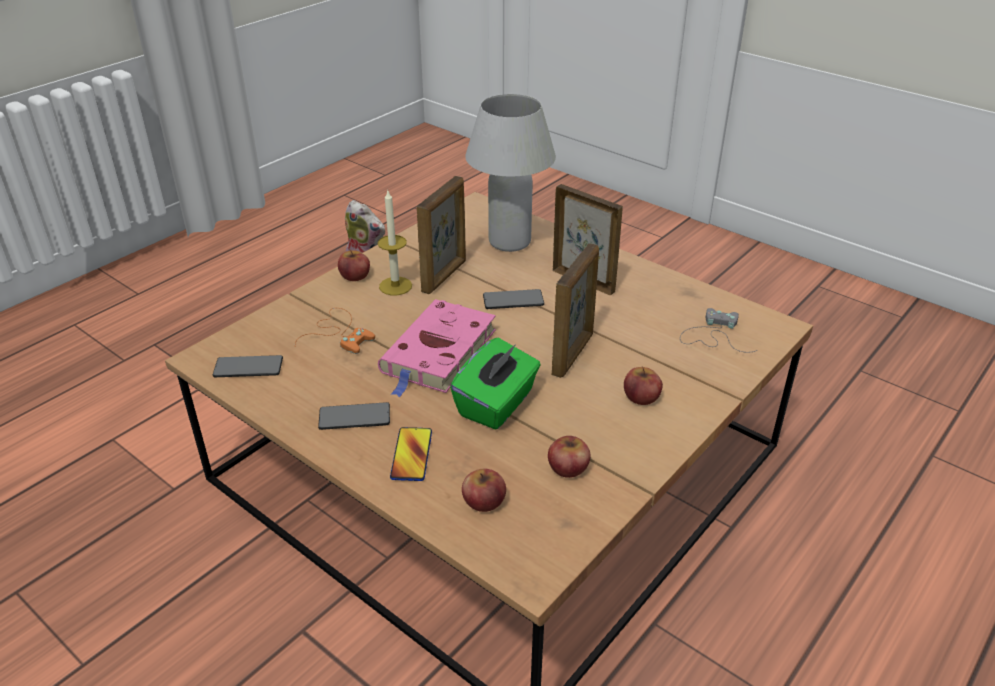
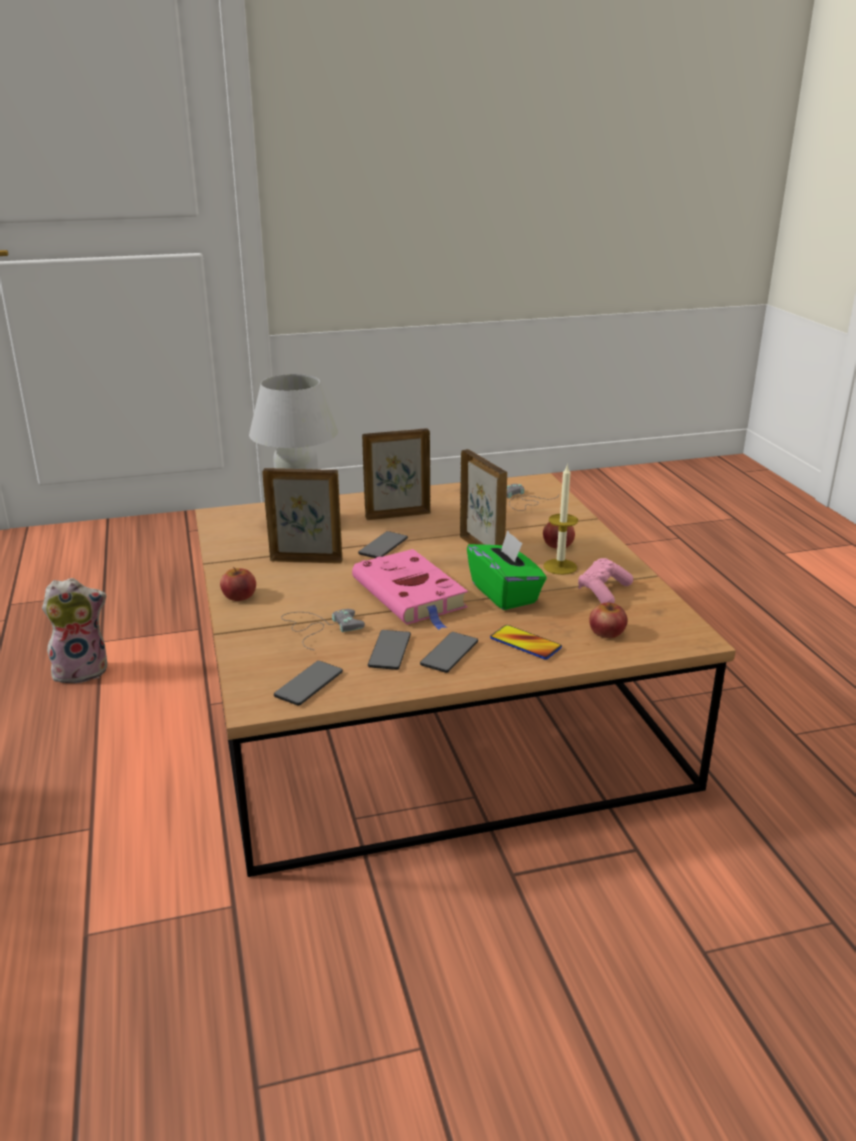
camera: 55 degrees left, 10 degrees down
orange game controller [295,308,375,354] -> grey game controller [281,609,365,650]
candle [378,189,412,295] -> candle moved to [543,464,578,575]
picture frame [417,176,466,294] -> picture frame turned 60 degrees counterclockwise [262,468,342,564]
apple [548,436,590,478] -> pink game controller [578,558,633,604]
none -> phone [368,630,411,670]

